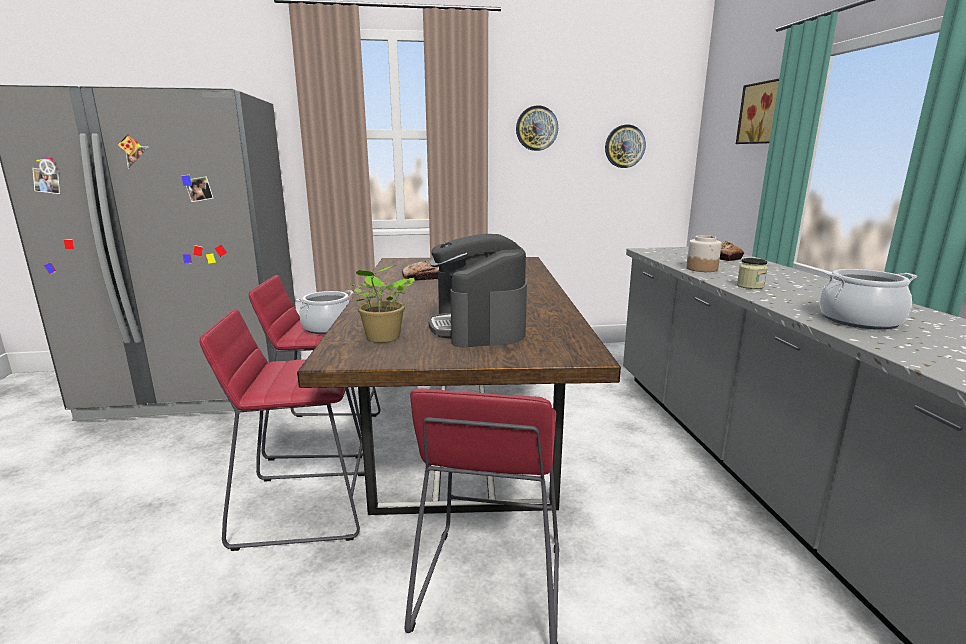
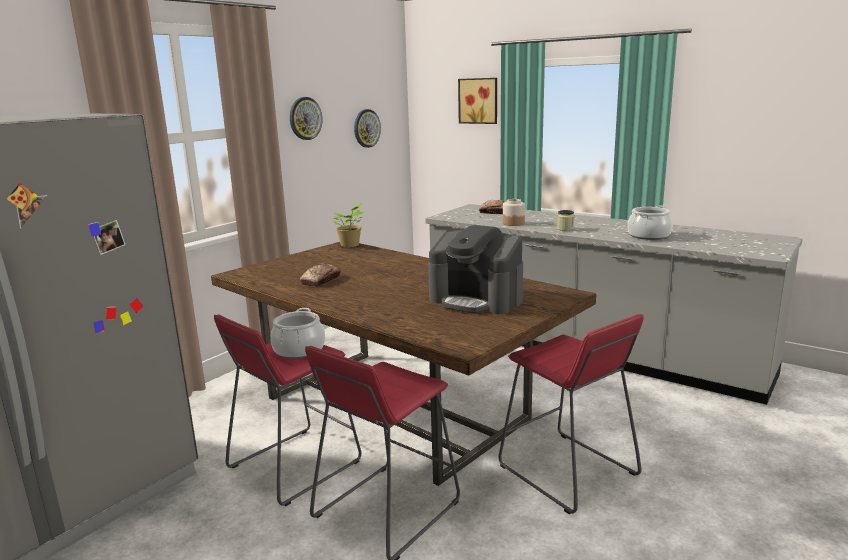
camera: 45 degrees left, 0 degrees up
potted plant [349,266,415,343] -> potted plant moved to [332,203,364,247]

